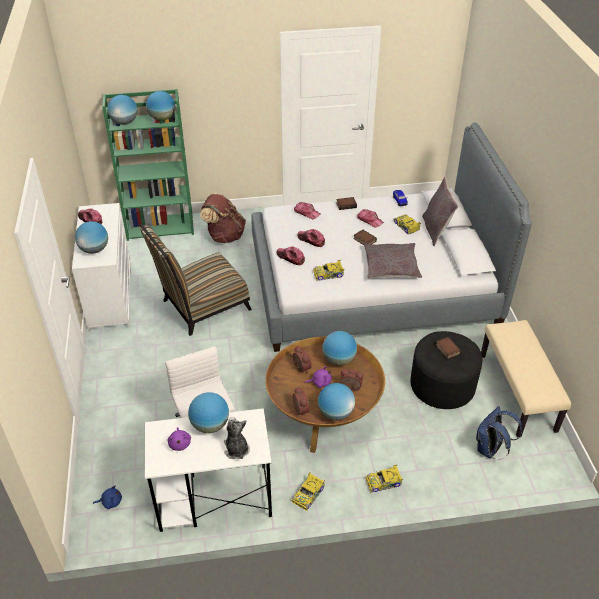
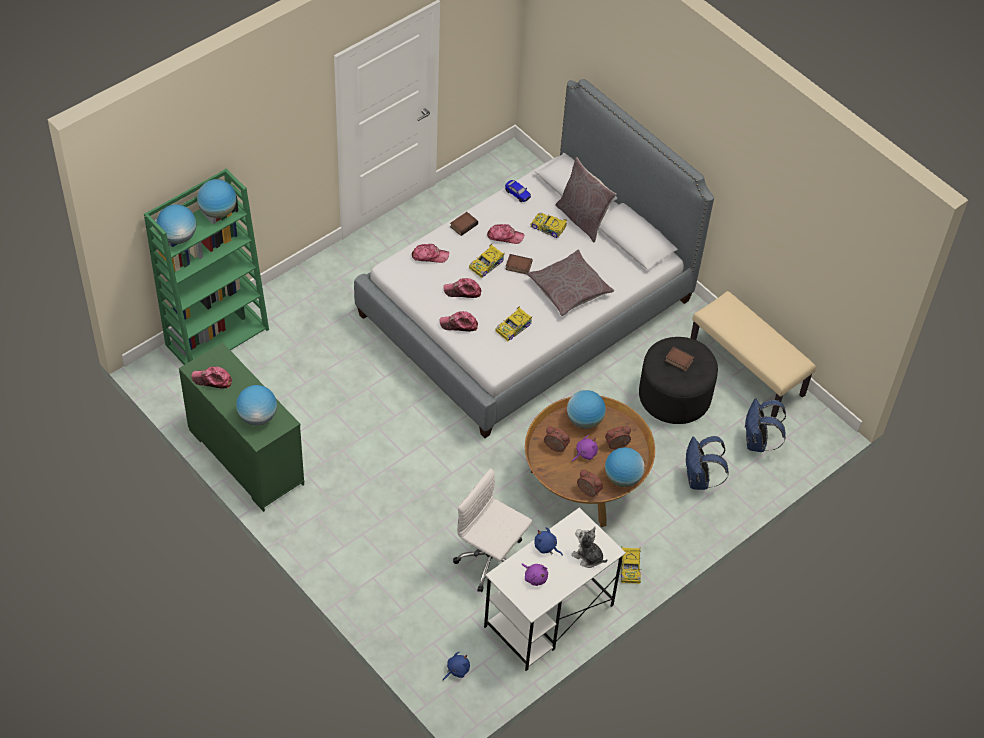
camera: 35 degrees left, 10 degrees up
white dresser [72,203,131,332] -> green dresser [179,342,304,512]
chair [139,224,252,336] -> none
globe [188,392,229,433] -> blue plush toy [534,527,563,556]
brown backpack [200,193,246,243] -> none
toy car [366,465,403,493] -> toy car moved to [469,244,505,278]
none -> blue backpack [685,436,729,490]

